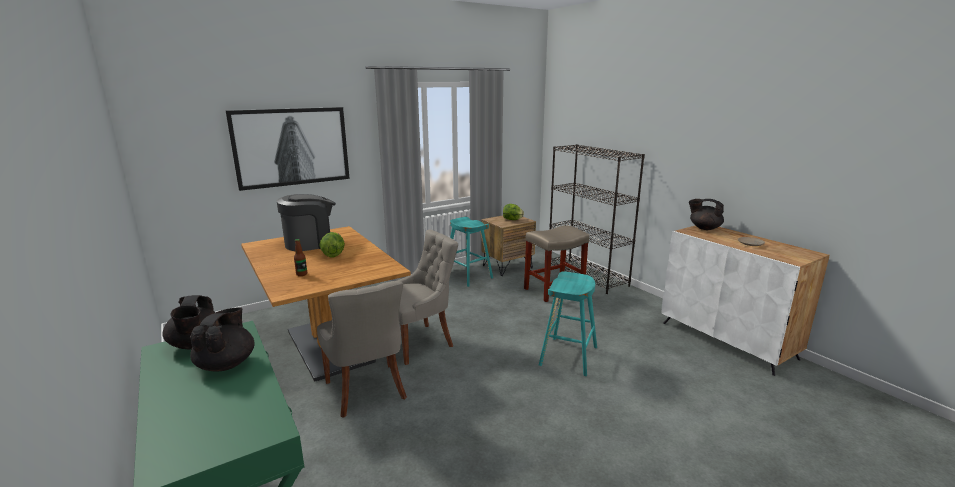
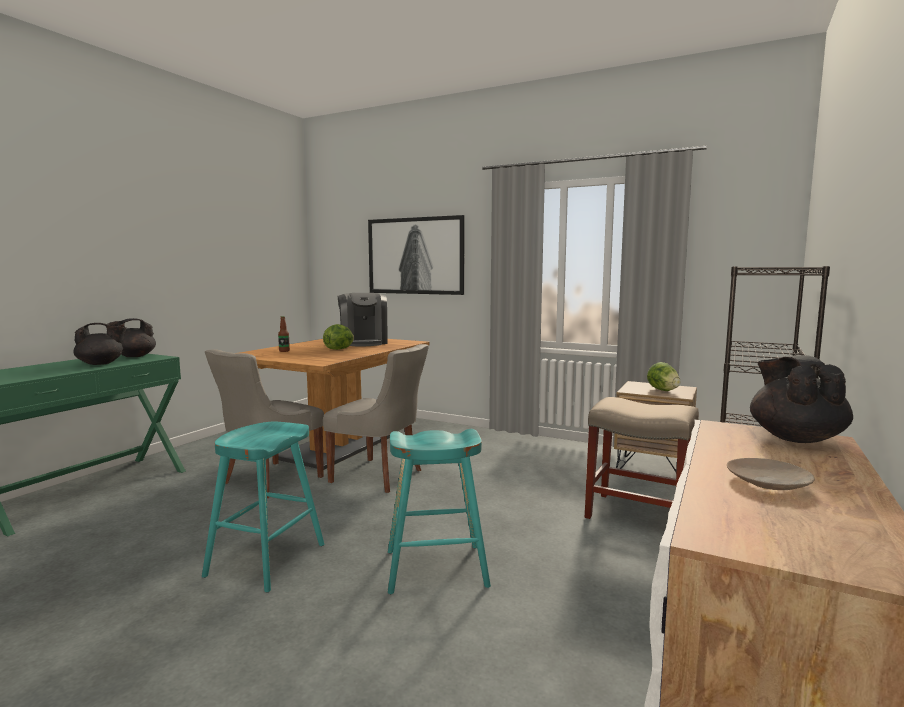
camera: 60 degrees right, 10 degrees down
coffee machine [277,194,341,251] -> coffee machine turned 45 degrees clockwise [337,293,388,346]
turquoise stool [450,217,493,287] -> turquoise stool moved to [202,422,324,592]

